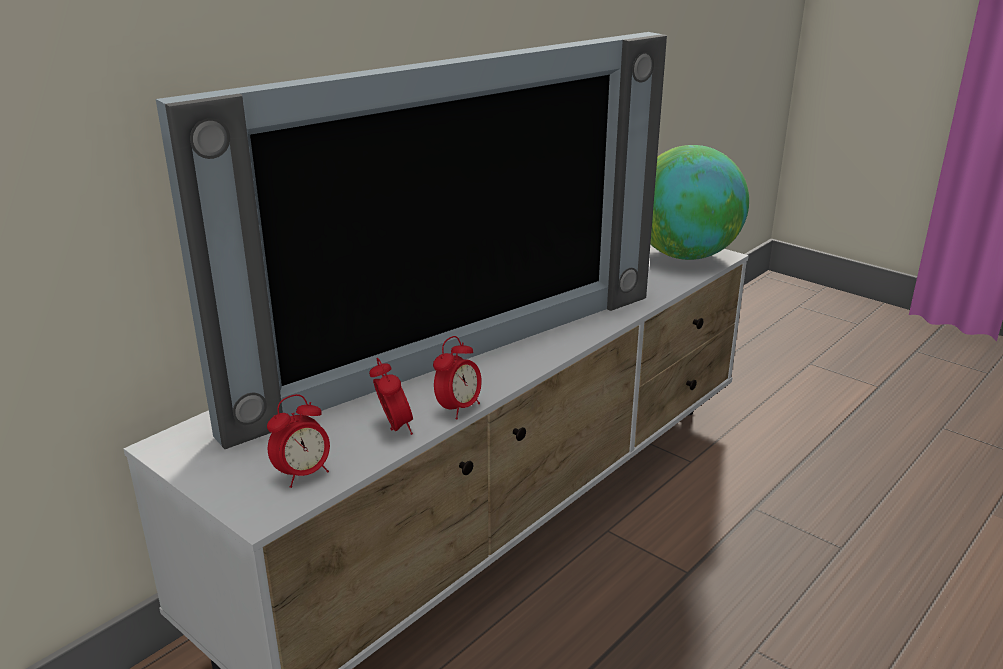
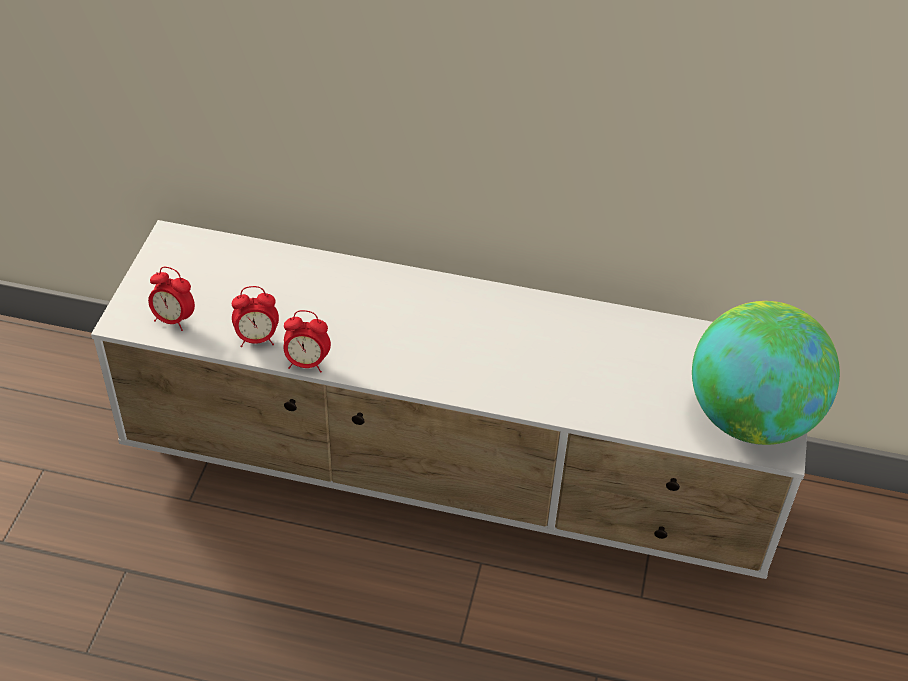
camera: 60 degrees right, 20 degrees up
television [156,32,667,449] -> none
alarm clock [369,358,413,435] -> alarm clock turned 45 degrees clockwise [232,286,279,347]

